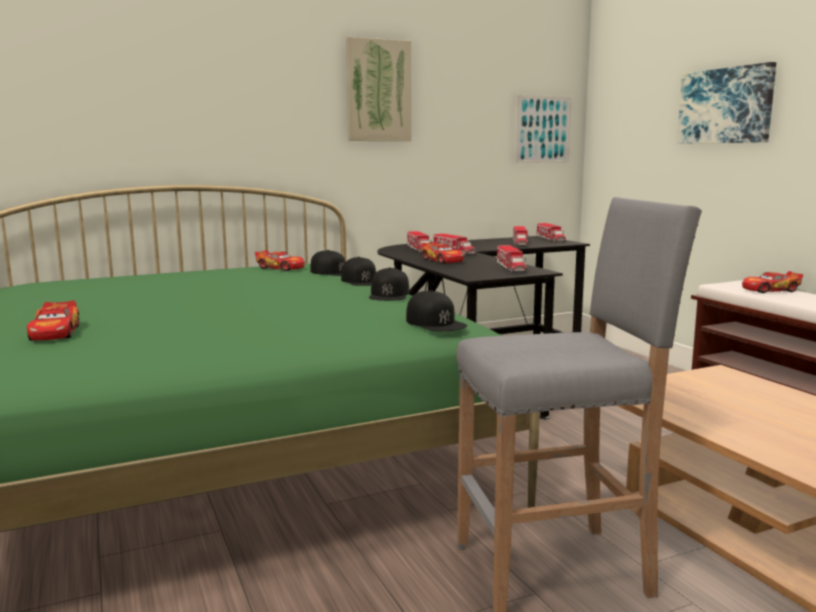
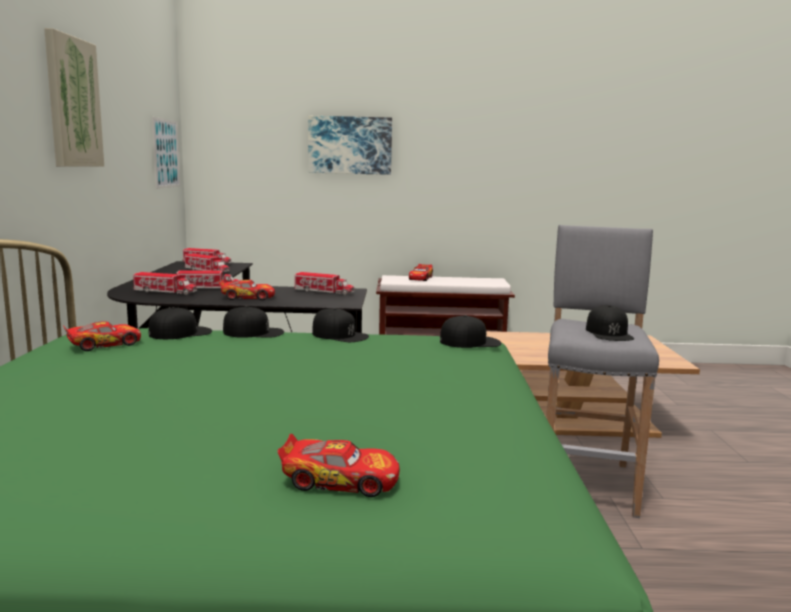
camera: 65 degrees left, 0 degrees up
none -> black cap [586,305,634,341]

